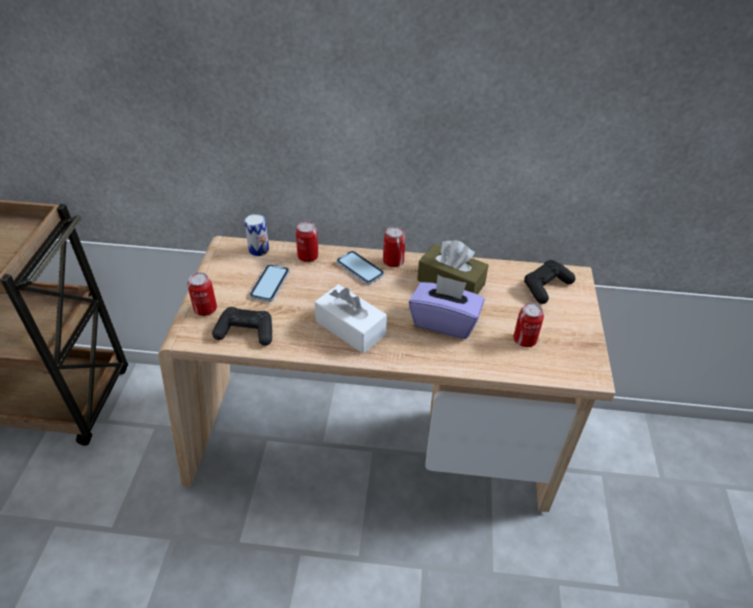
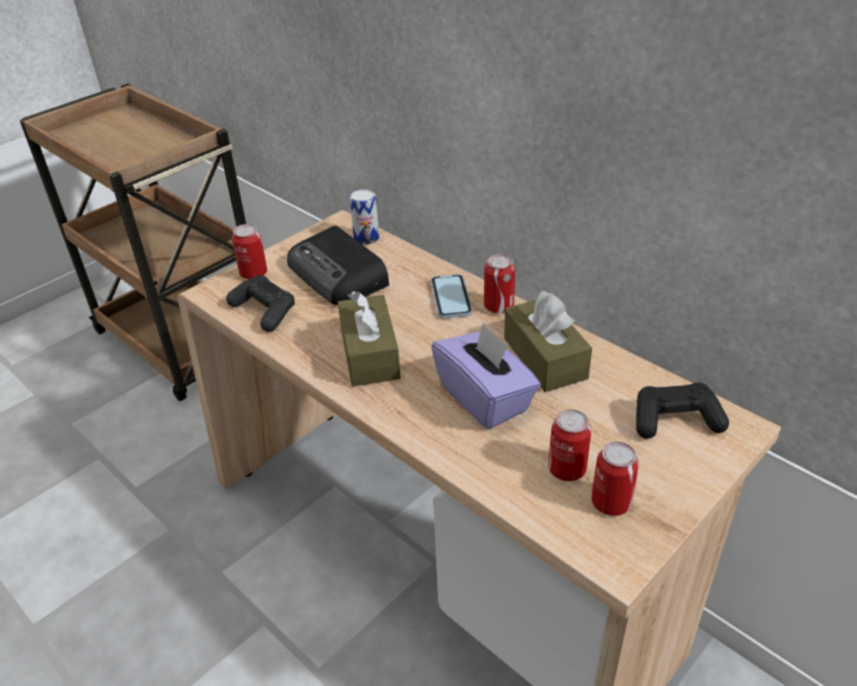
camera: 40 degrees right, 5 degrees down
phone [249,264,289,302] -> radio [287,226,389,305]
can [296,221,319,262] -> can moved to [591,441,639,516]
white tissue box [314,284,387,353] -> brown tissue box [338,291,401,387]

